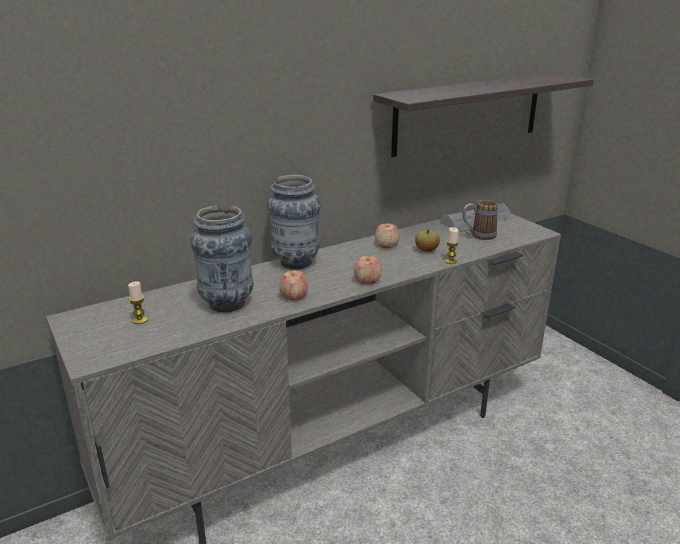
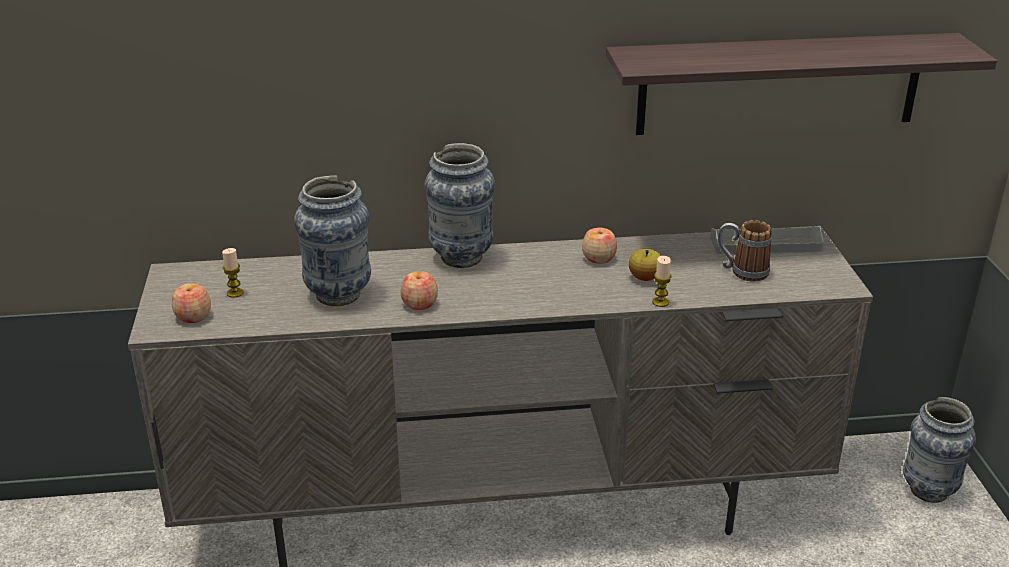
camera: 25 degrees right, 5 degrees up
apple [354,256,382,284] -> apple moved to [172,283,211,323]
none -> vase [903,397,976,503]

